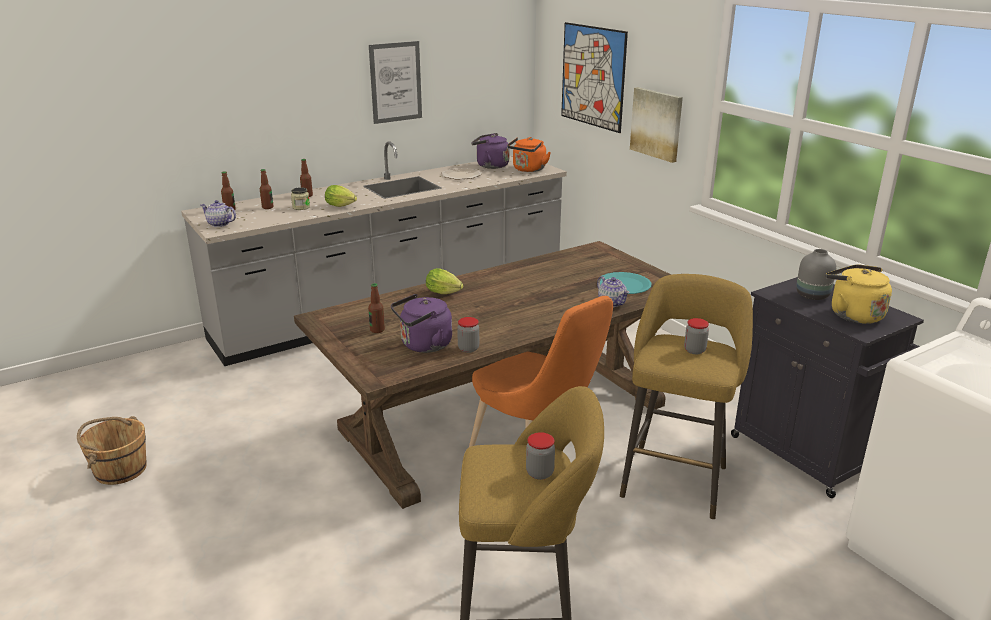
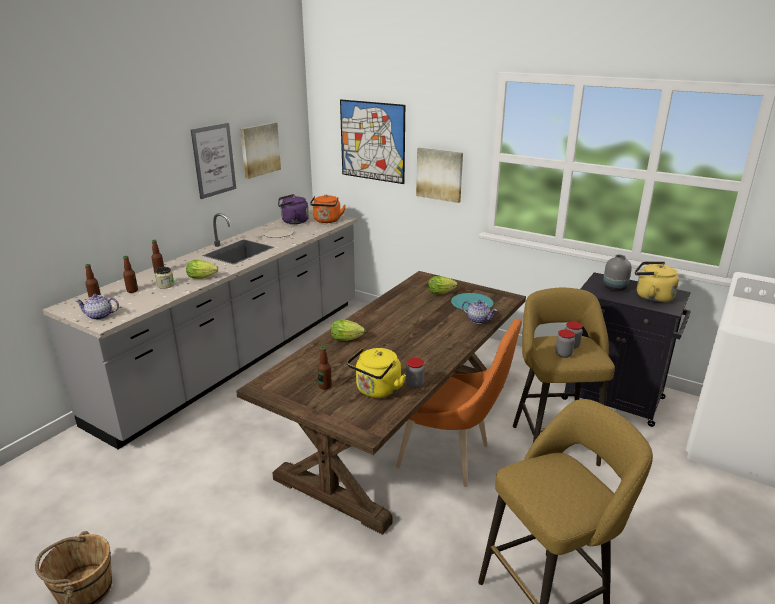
camera: 25 degrees left, 0 degrees up
purple kettle [391,294,452,353] -> yellow kettle [347,348,406,398]
jar [526,432,555,480] -> jar moved to [555,330,575,358]
none -> picture [240,122,281,179]
none -> lettuce [428,276,458,294]

